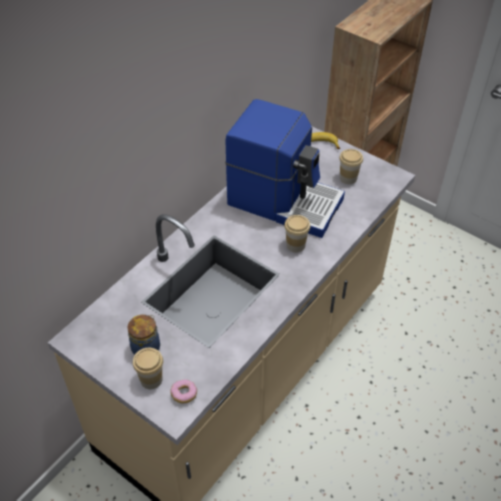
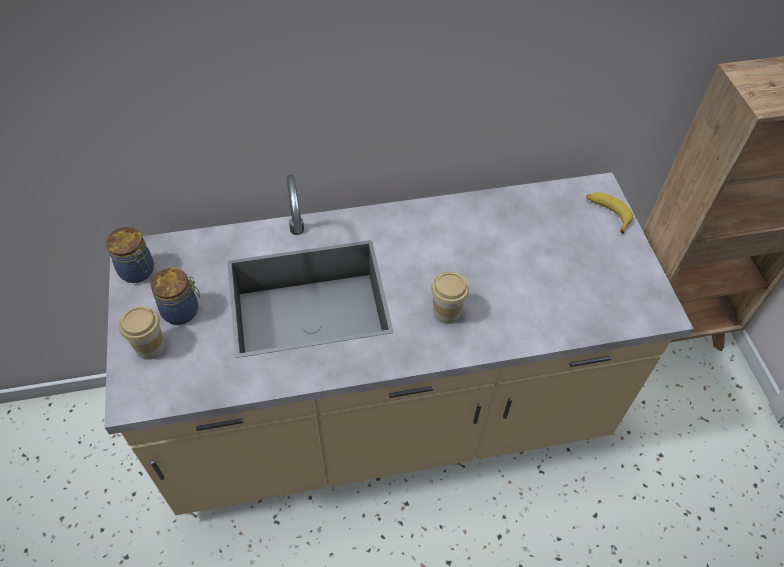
camera: 40 degrees right, 5 degrees up
donut [170,380,197,403] -> none
coffee machine [225,99,345,238] -> none
cup [339,149,363,184] -> none
none -> jar [106,227,154,283]

